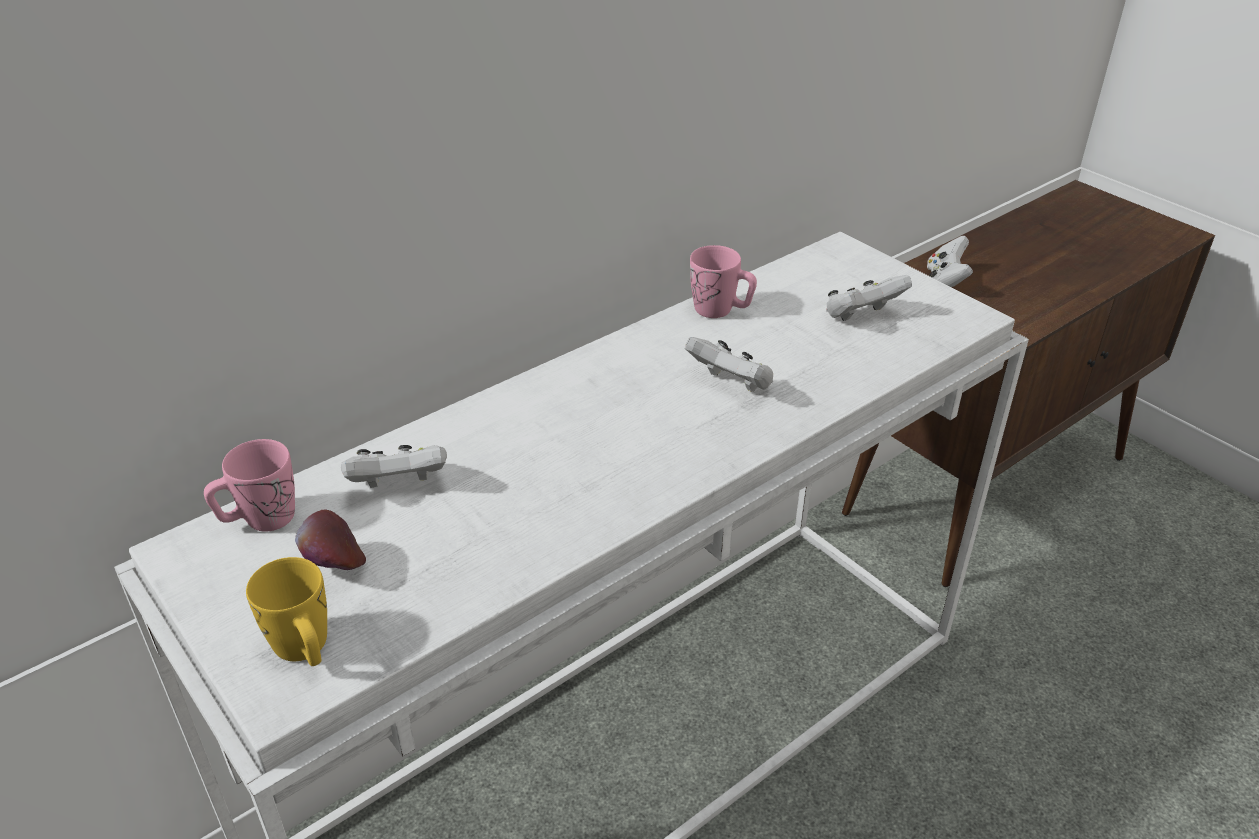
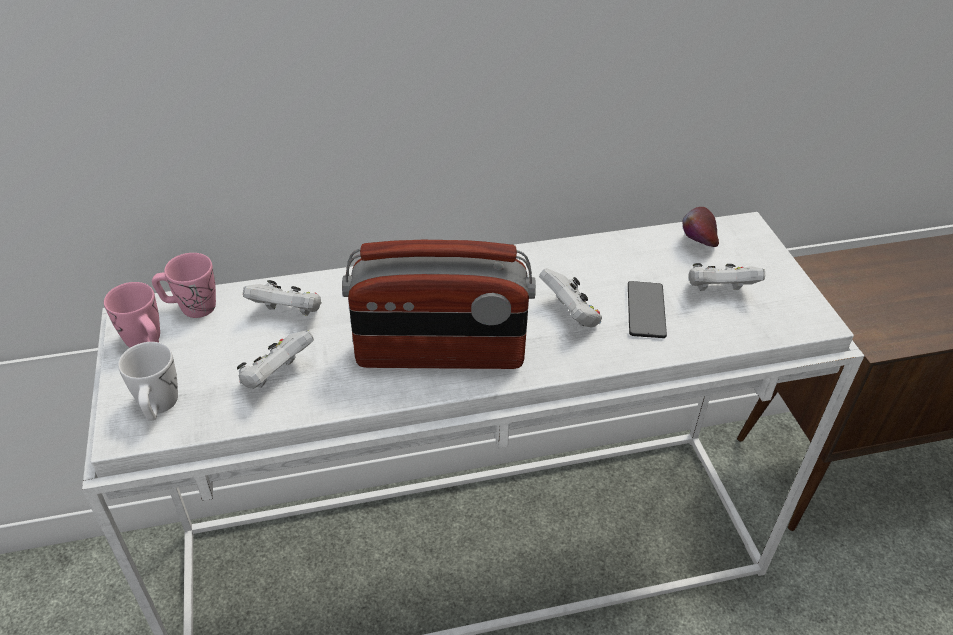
camera: 25 degrees right, 5 degrees up
yellow mug [246,557,327,666] -> white mug [118,342,178,421]
apple [295,510,366,570] -> apple moved to [683,207,719,247]
pink mug [690,245,757,318] -> pink mug moved to [104,282,160,348]
white game controller [927,236,973,287] -> white game controller moved to [237,330,314,389]
none -> radio [342,240,536,369]
none -> phone [628,281,667,338]

